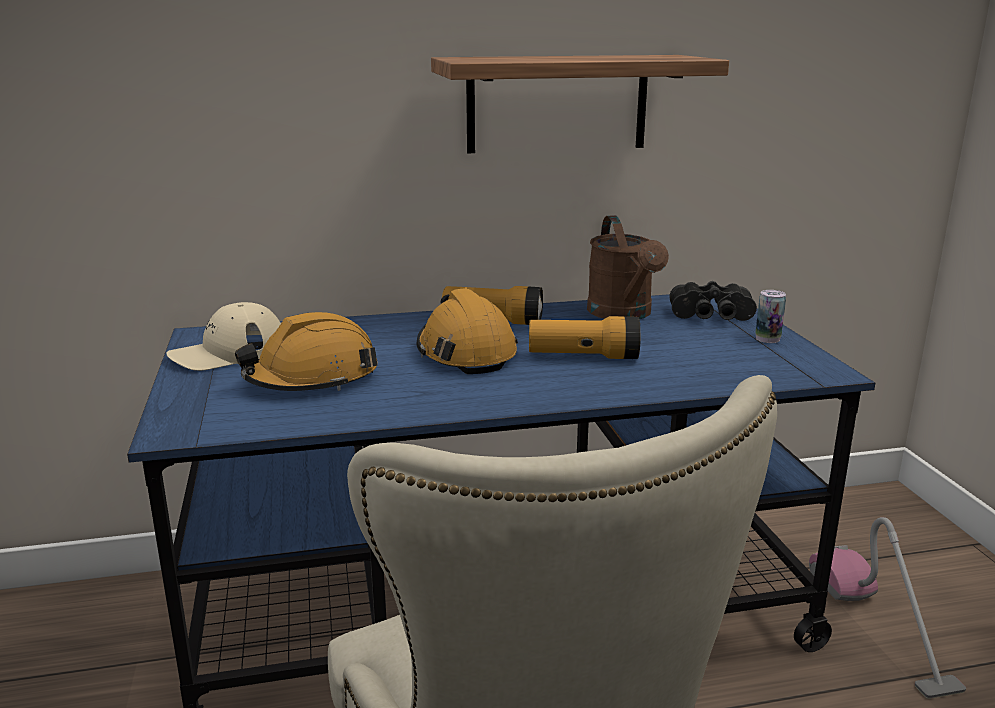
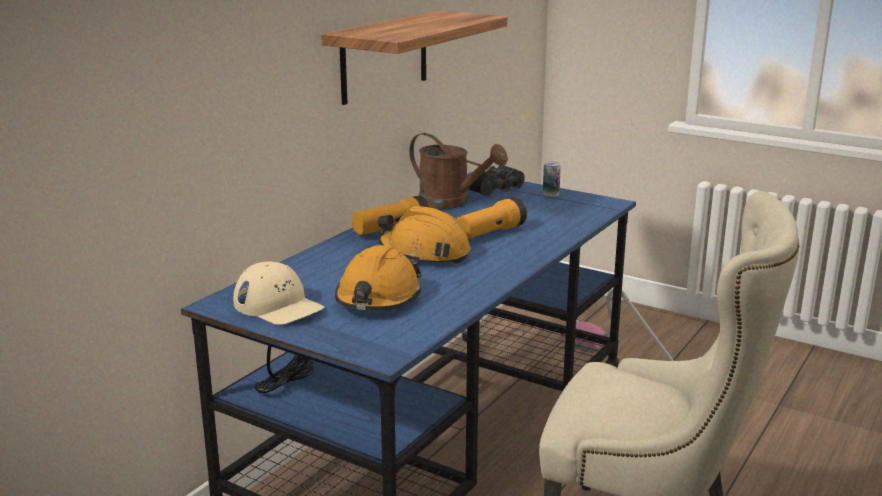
camera: 45 degrees left, 0 degrees up
beige cap [166,302,281,371] -> beige cap turned 60 degrees counterclockwise [233,261,325,325]

